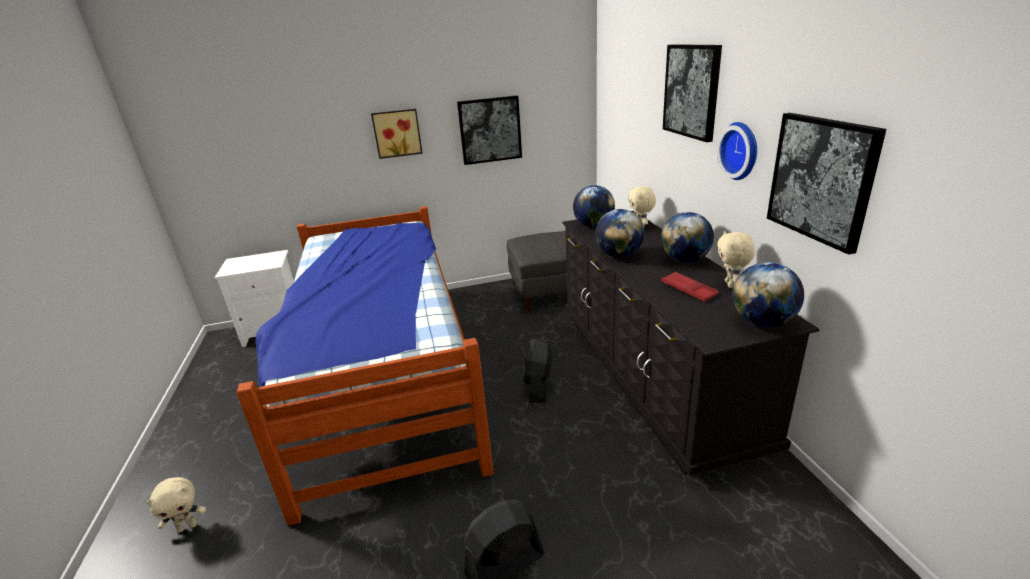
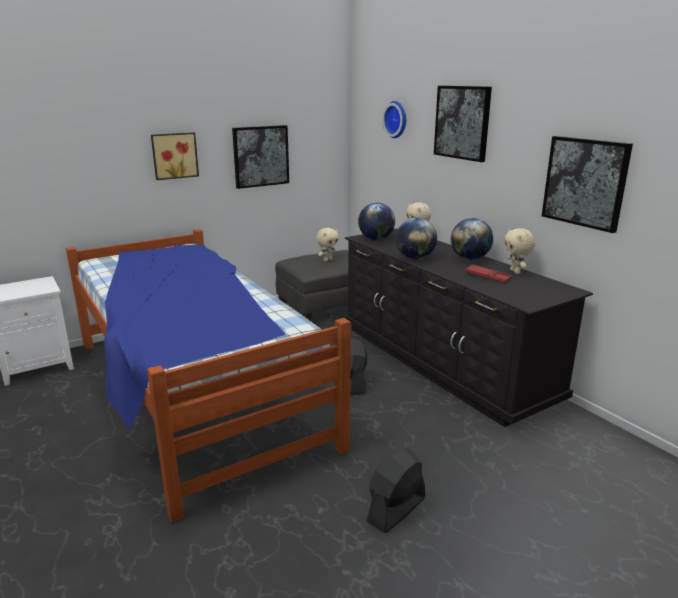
camera: 20 degrees left, 5 degrees down
beige plush toy [145,477,206,533] -> beige plush toy moved to [316,228,339,261]
wall clock [717,122,757,180] -> wall clock moved to [382,101,406,138]
globe [732,262,804,327] -> none

